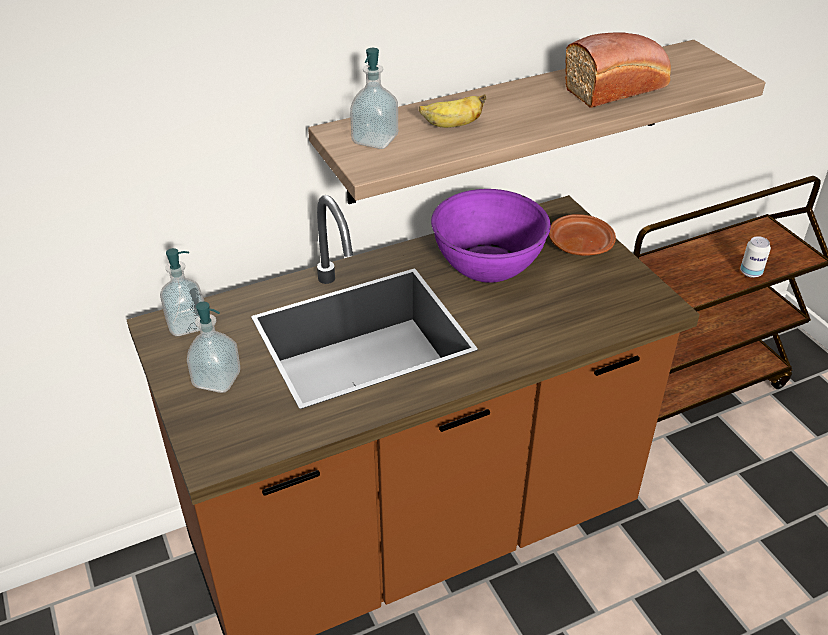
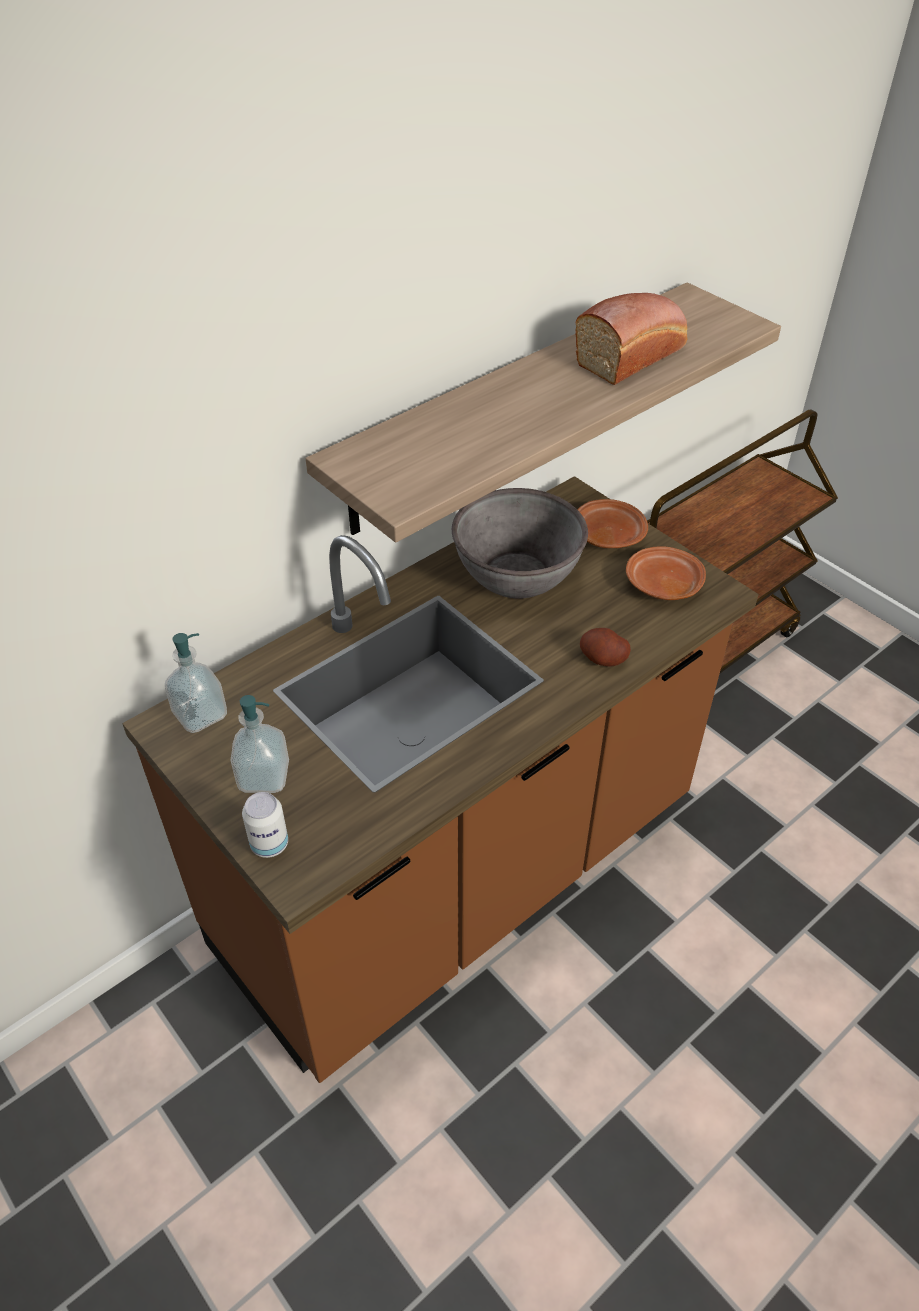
camera: 15 degrees left, 5 degrees up
soap dispenser [350,48,398,149] -> none
banana [419,94,486,128] -> none
purple bowl [431,189,551,283] -> grey bowl [452,488,588,599]
can [740,236,771,278] -> can moved to [242,792,288,858]
none -> potato [580,628,631,667]
none -> brown plate [626,546,706,600]

